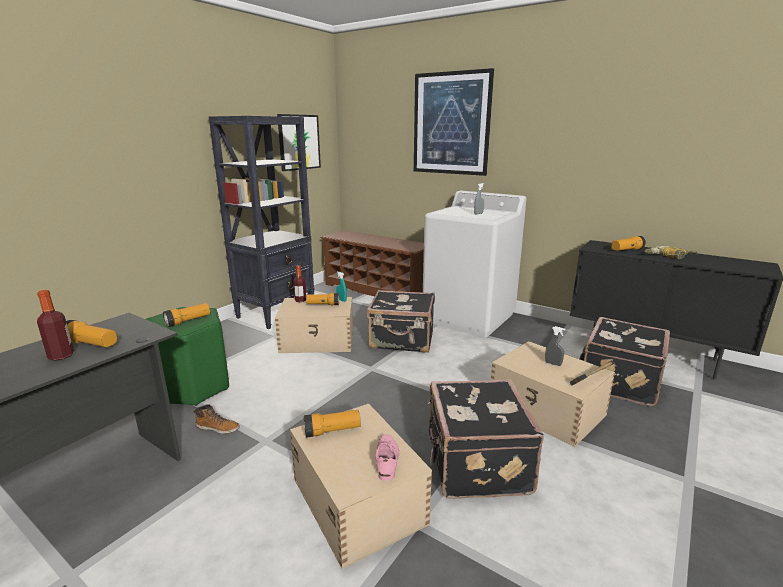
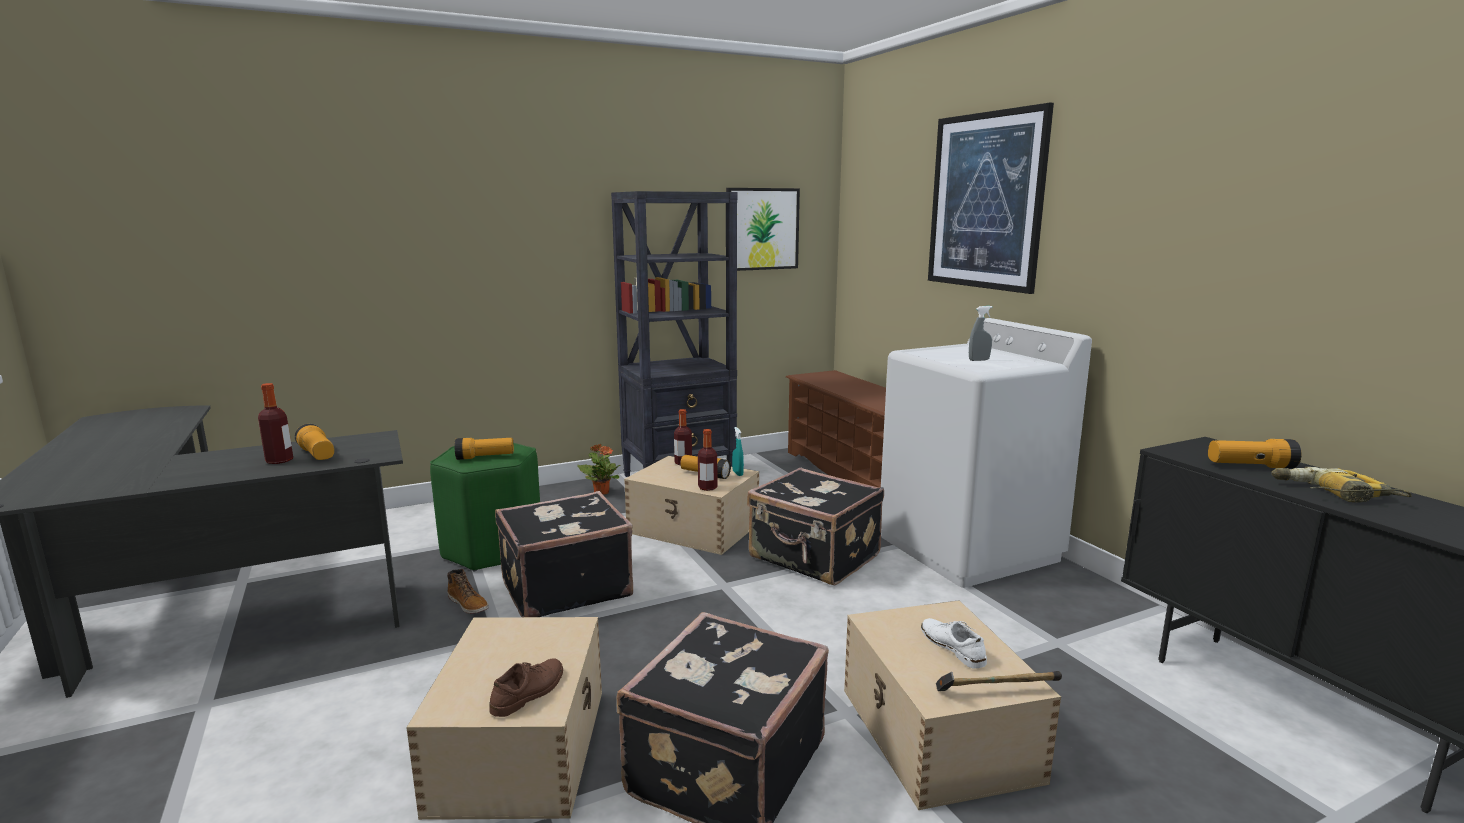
camera: 30 degrees right, 5 degrees down
flashlight [304,410,361,438] -> none
pink shoe [375,434,399,481] -> brown shoe [489,658,563,717]
grey spray bottle [545,326,565,366] -> white shoe [921,618,987,669]
black suitcase [580,317,670,406] -> black suitcase moved to [495,491,633,617]
none -> potted plant [577,444,620,495]
none -> bottle [698,429,717,491]

